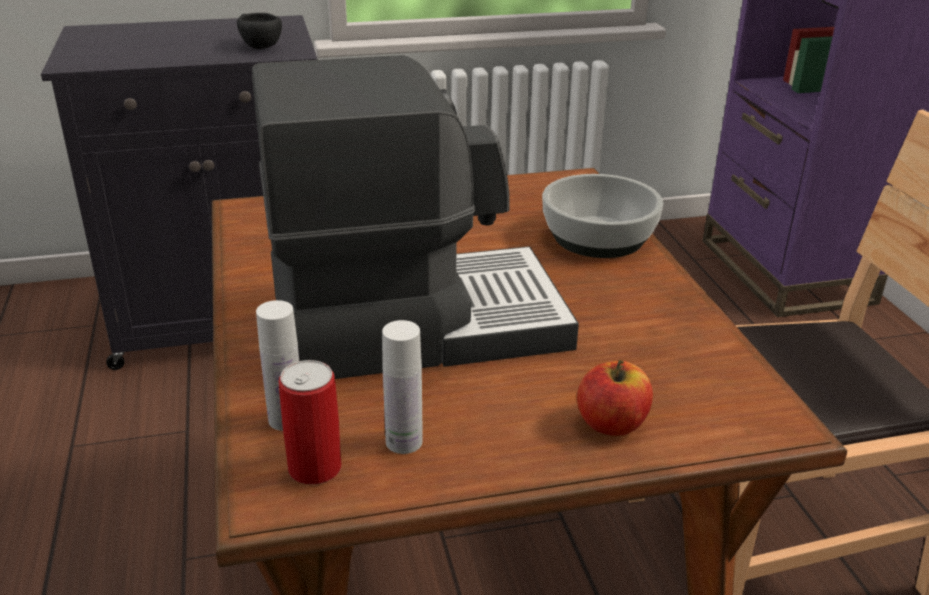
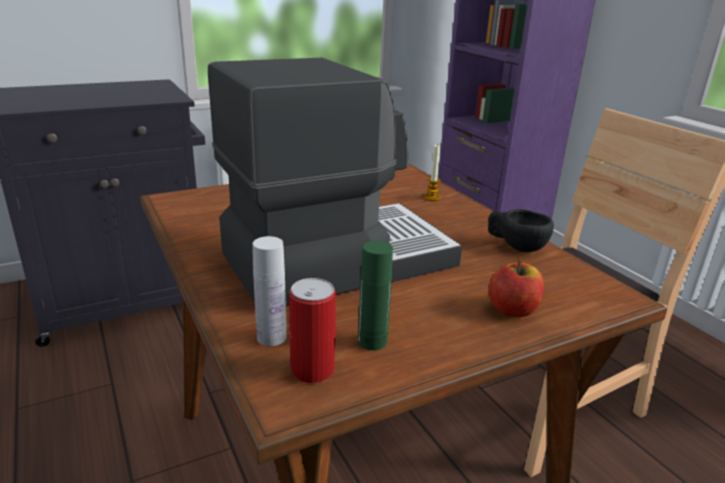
camera: 15 degrees left, 5 degrees down
black cup [237,13,282,49] -> black cup moved to [488,209,554,252]
white bottle [382,320,423,454] -> green bottle [358,241,393,350]
bowl [542,174,663,258] -> candle [423,143,442,201]

